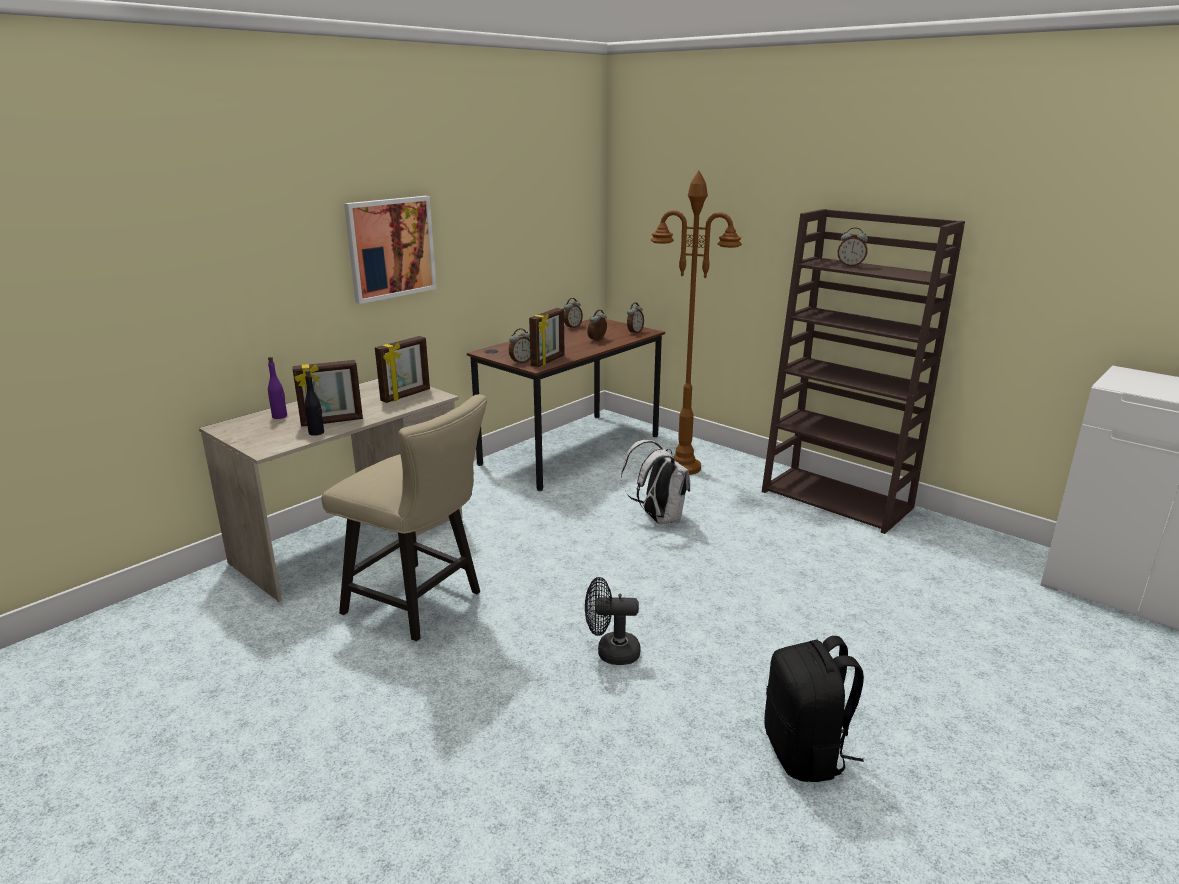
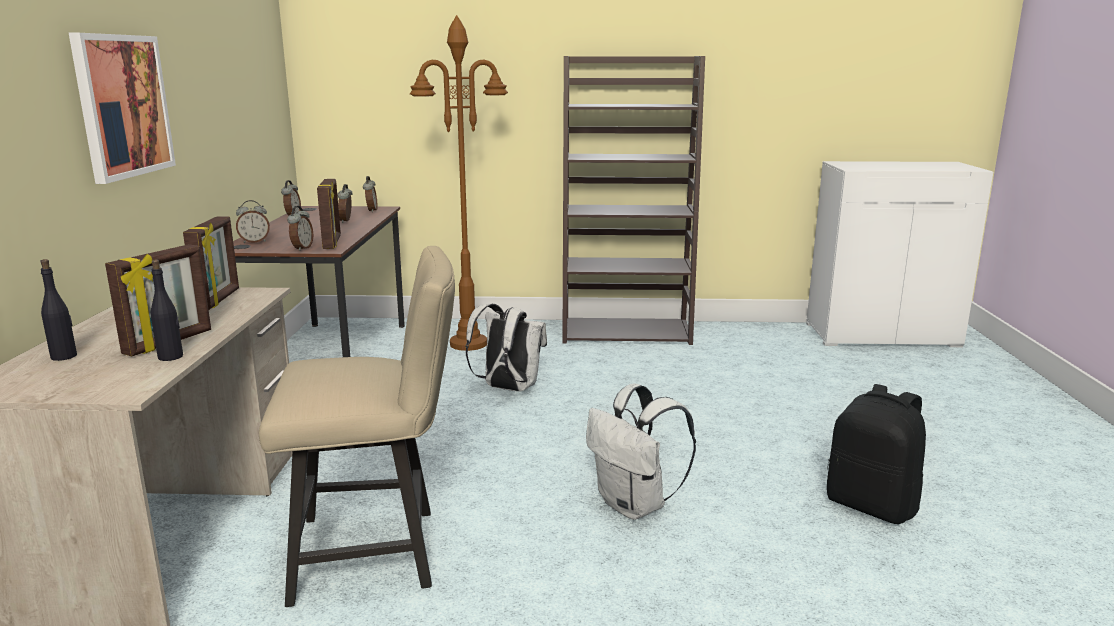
camera: 40 degrees left, 5 degrees down
purple bottle [268,357,287,419] -> black bottle [40,259,77,361]
black fan [585,577,641,665] -> white backpack [586,384,696,520]
alarm clock [838,228,868,267] -> alarm clock moved to [236,200,270,243]

